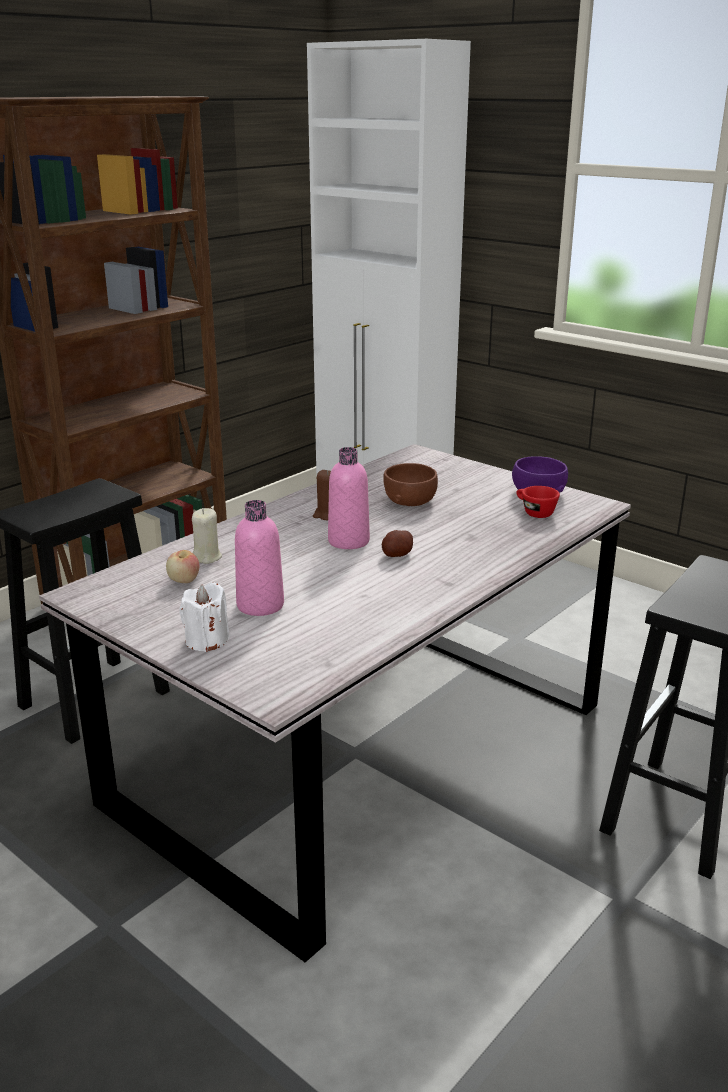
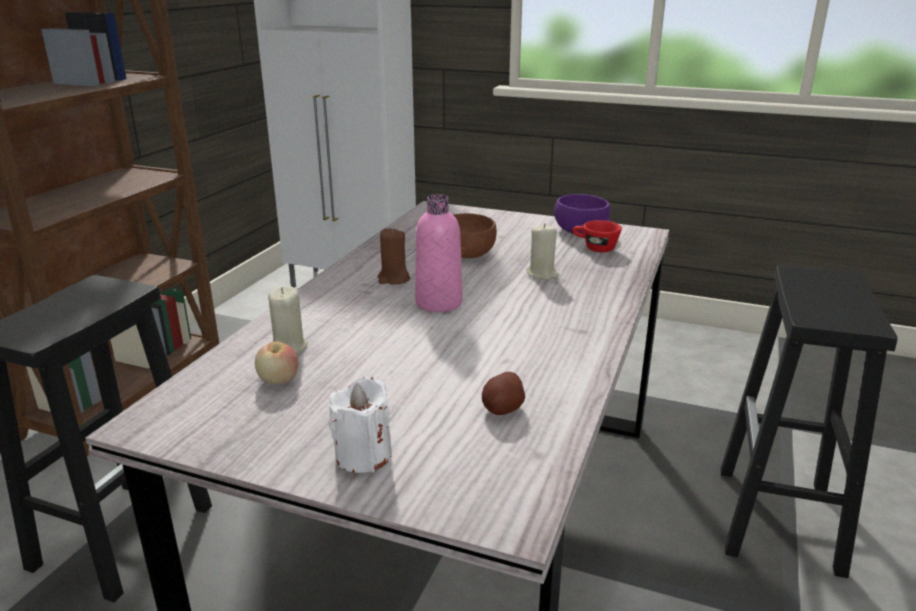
camera: 20 degrees left, 0 degrees up
pink bottle [235,500,284,616] -> none
potato [382,530,413,557] -> potato moved to [482,372,525,415]
none -> beige candle [527,223,559,280]

